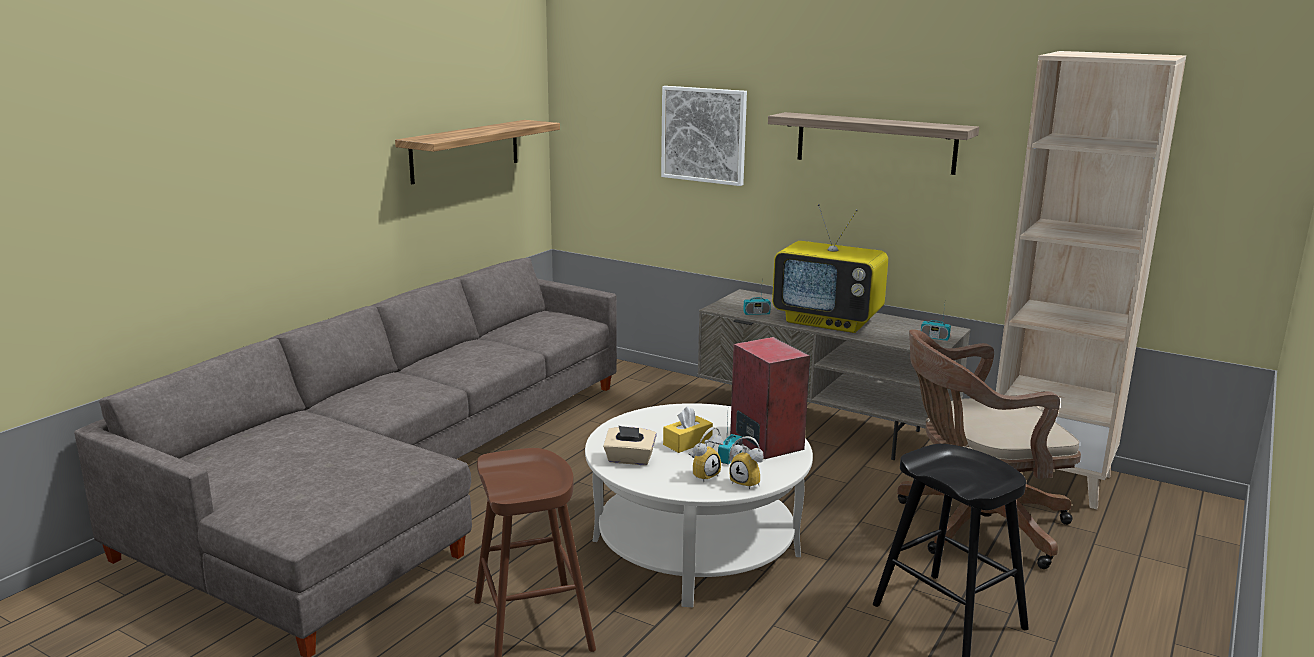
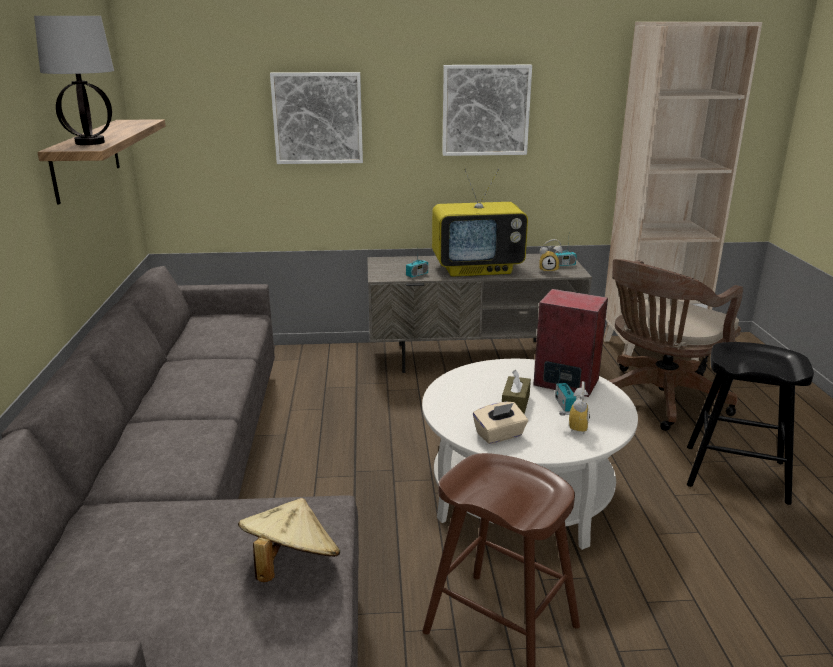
camera: 35 degrees left, 5 degrees up
yellow tissue box [663,406,713,453] -> brown tissue box [502,370,531,414]
alarm clock [729,436,764,490] -> alarm clock moved to [539,239,563,273]
shelf [768,112,979,175] -> picture [442,65,532,156]
none -> table lamp [34,16,114,145]
none -> beige hat [238,498,340,582]

